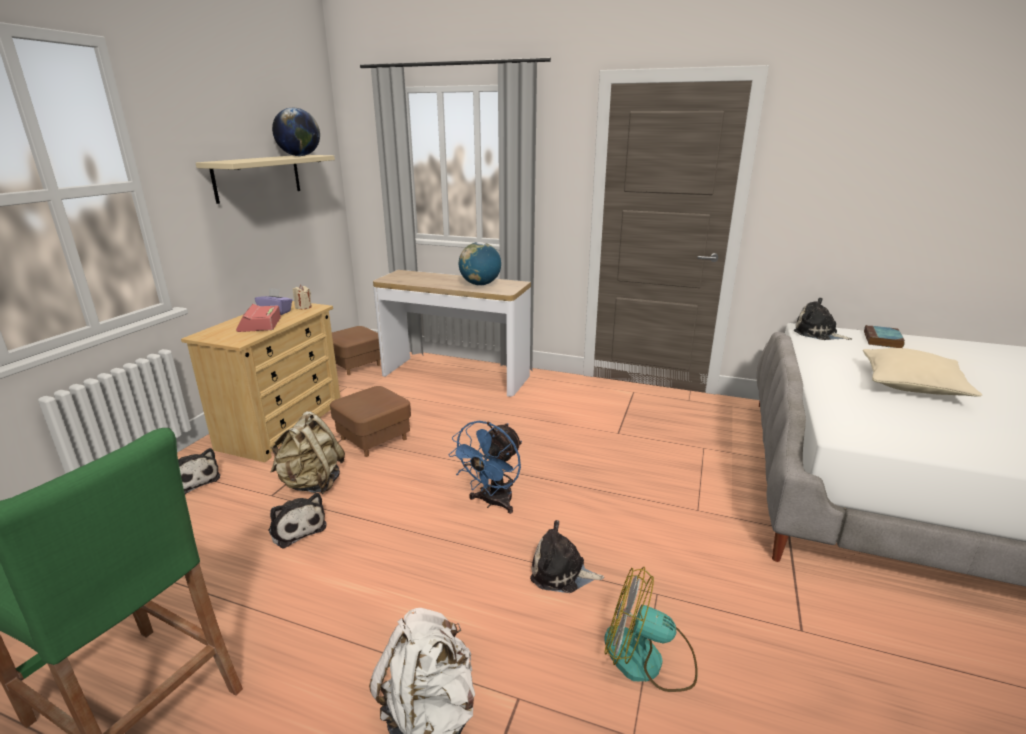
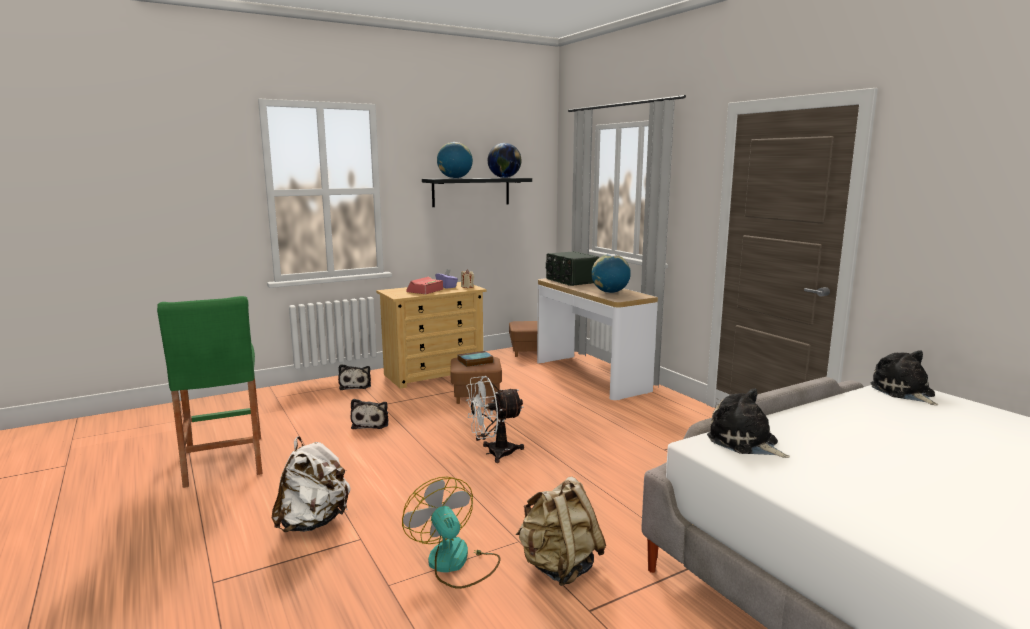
camera: 40 degrees right, 10 degrees down
beige shelf [196,155,335,204] -> black shelf [422,178,532,207]
beige backpack [271,411,345,494] -> beige backpack moved to [516,476,606,586]
blue fan [449,421,522,514] -> white fan [466,376,524,463]
plush toy [530,520,604,593] -> plush toy moved to [707,388,790,458]
beige pillow [863,348,982,397] -> none
book [864,325,905,348] -> book moved to [458,351,494,367]
none -> globe [437,142,473,179]
none -> radio [546,251,599,286]

